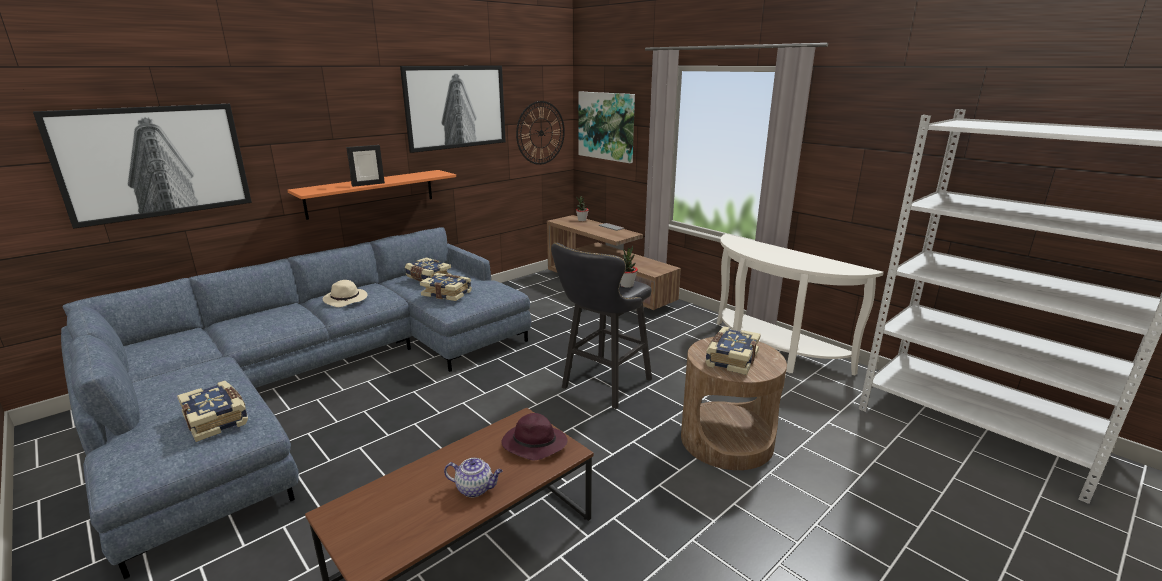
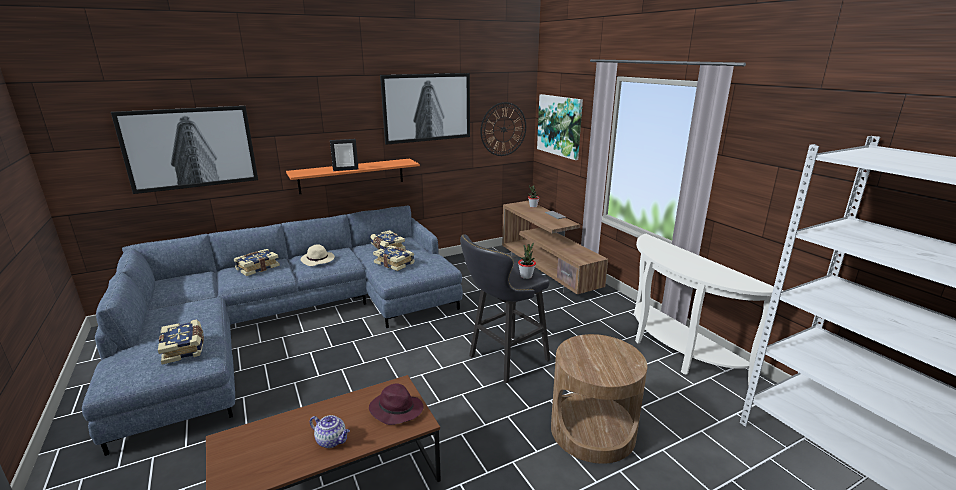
camera: 15 degrees right, 0 degrees up
book [705,326,761,375] -> book moved to [234,249,280,276]

